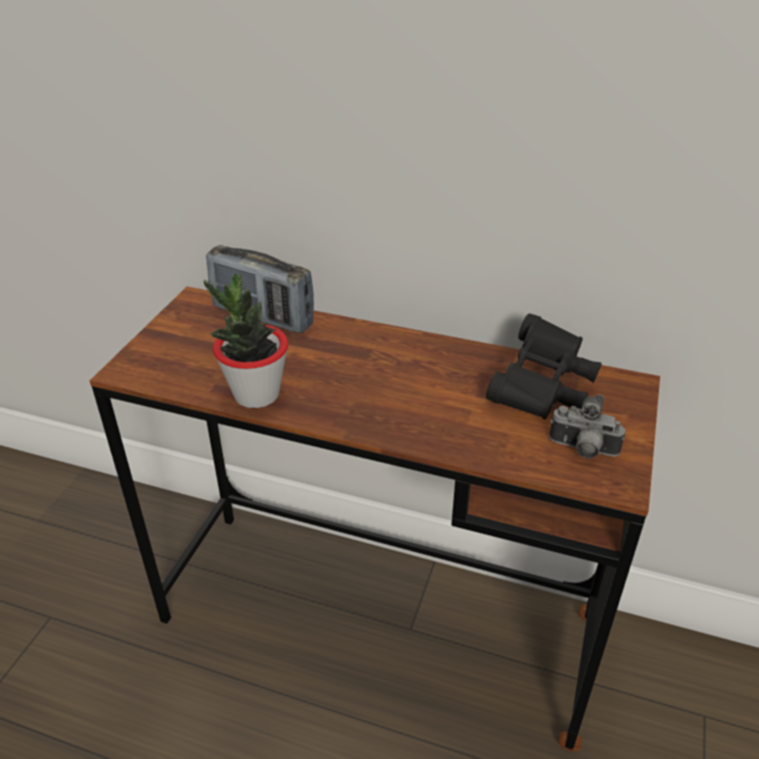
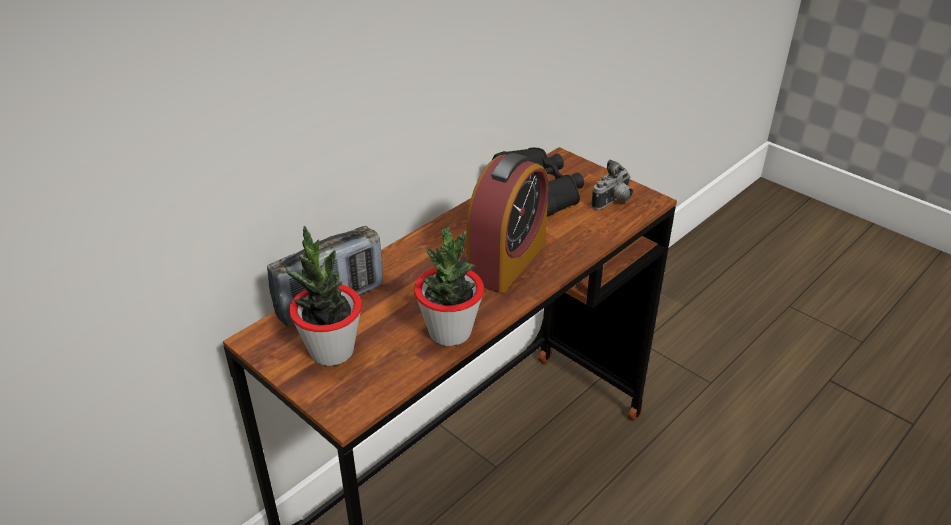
camera: 65 degrees left, 0 degrees up
none -> potted plant [286,226,362,366]
none -> alarm clock [467,153,548,293]

